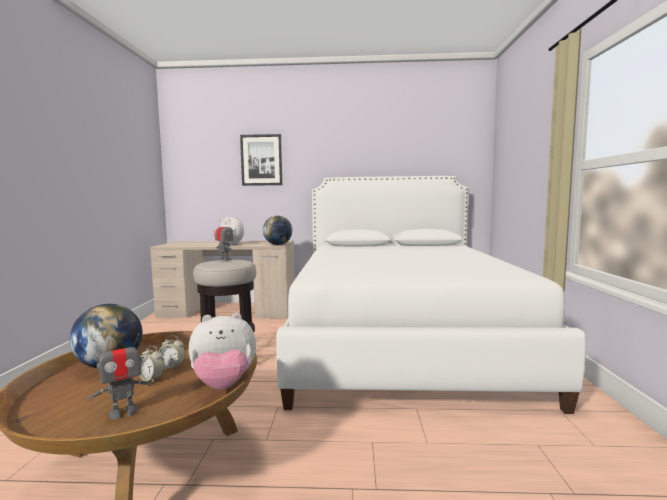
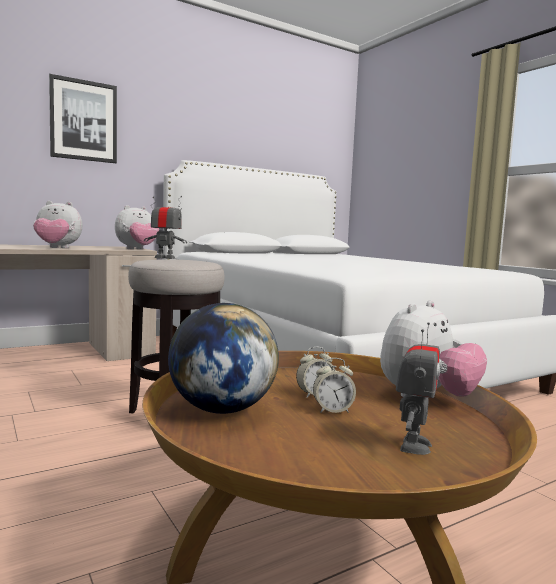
camera: 35 degrees left, 0 degrees up
globe [263,216,292,245] -> plush toy [115,205,159,249]

